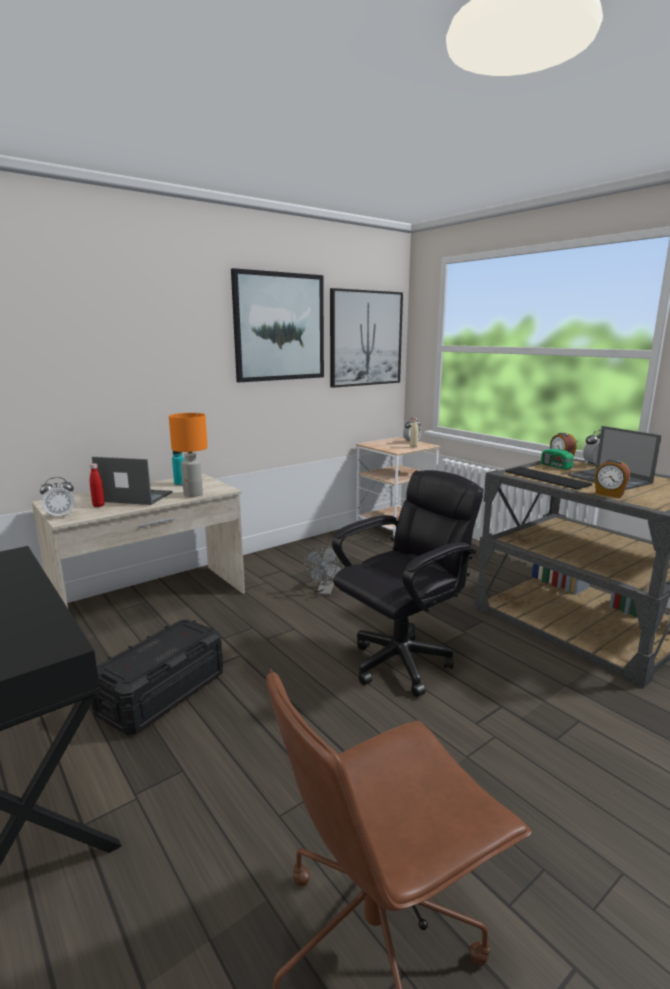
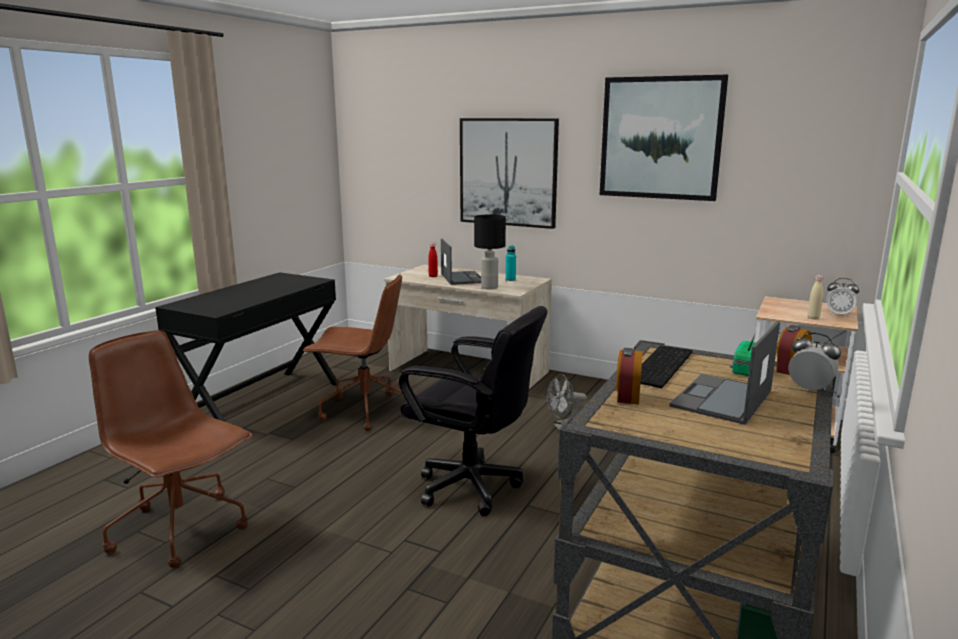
camera: 65 degrees right, 0 degrees up
alarm clock [40,477,74,519] -> none
black storage box [92,619,223,735] -> brown office chair [302,274,402,431]
orange table lamp [169,413,208,497] -> black table lamp [474,214,506,290]
picture [330,288,403,388] -> picture moved to [460,118,559,229]

